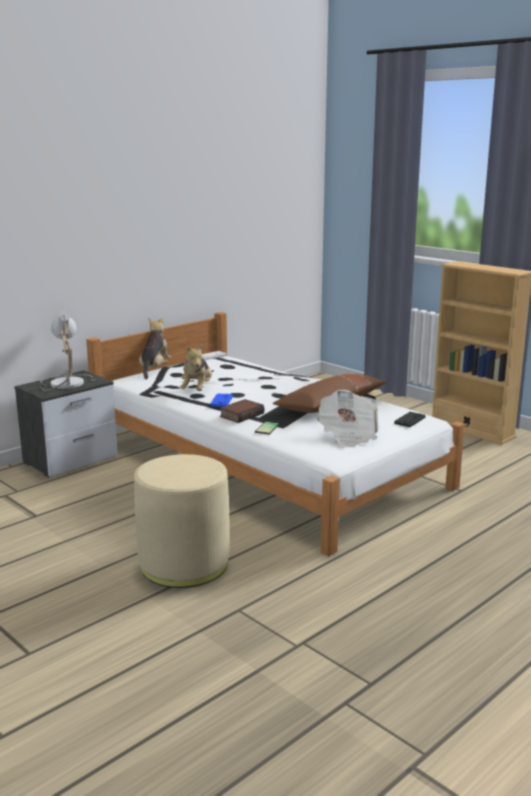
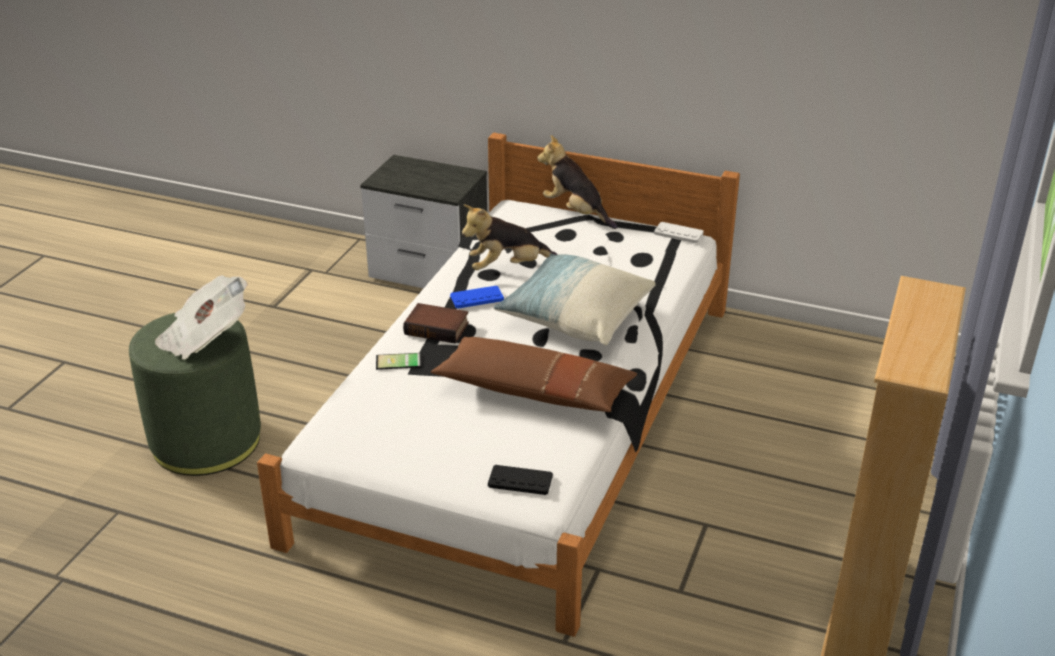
camera: 65 degrees right, 15 degrees up
table lamp [39,311,96,391] -> none
beige ottoman [134,454,230,588] -> green ottoman [129,313,261,476]
plush toy [139,318,171,379] -> plush toy turned 120 degrees counterclockwise [537,135,617,229]
newspaper [317,390,379,448] -> newspaper moved to [155,275,248,359]
none -> pillow [493,254,656,346]

